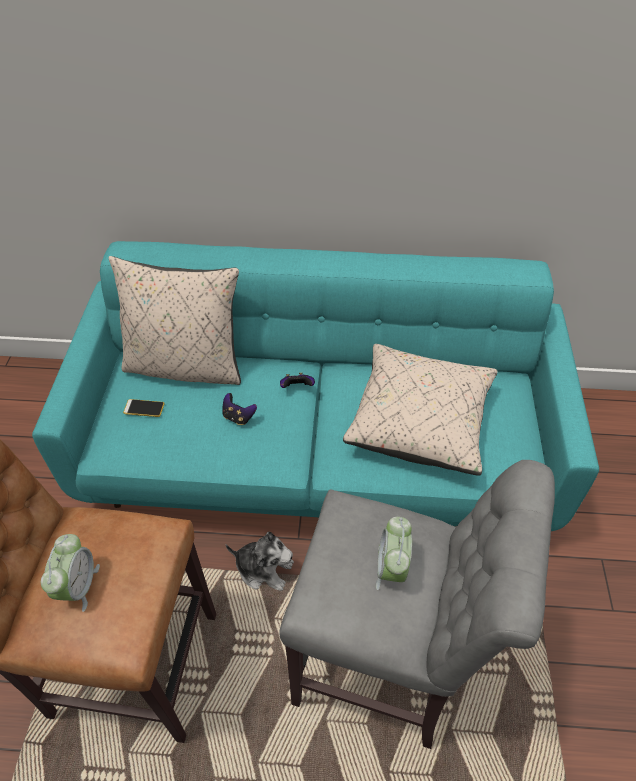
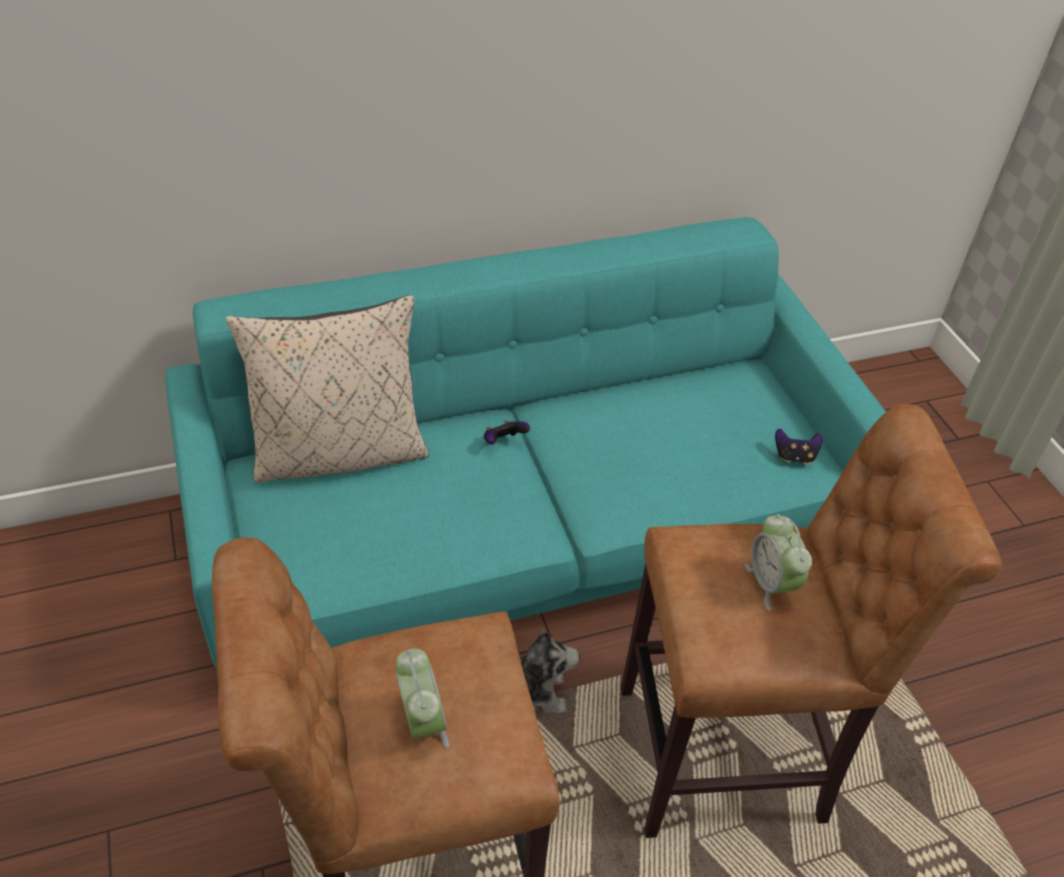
camera: 25 degrees left, 5 degrees down
phone [123,399,164,417] -> none
game controller [222,393,257,425] -> game controller moved to [775,428,823,464]
grey stool [279,460,555,749] -> brown stool [621,404,1002,838]
beige pillow [343,344,498,475] -> none

